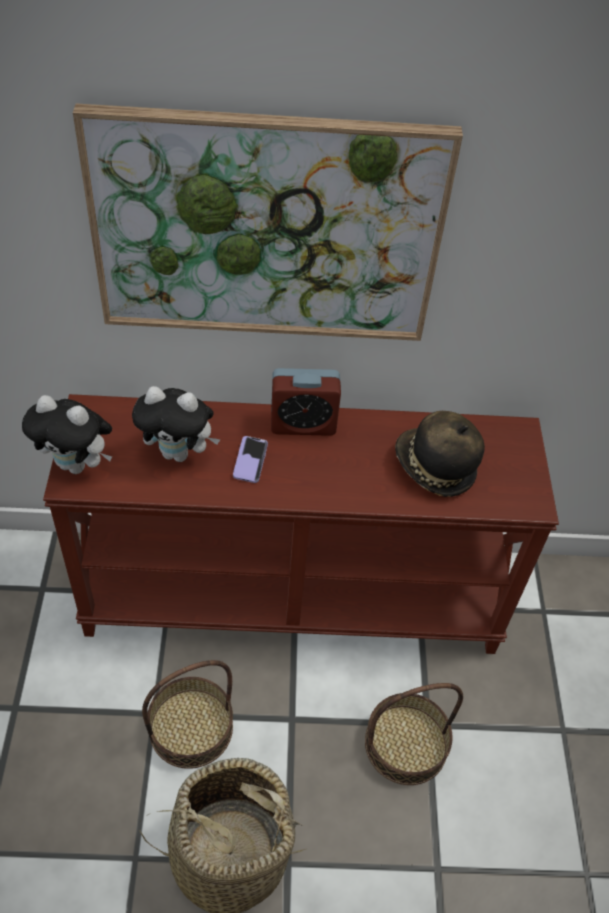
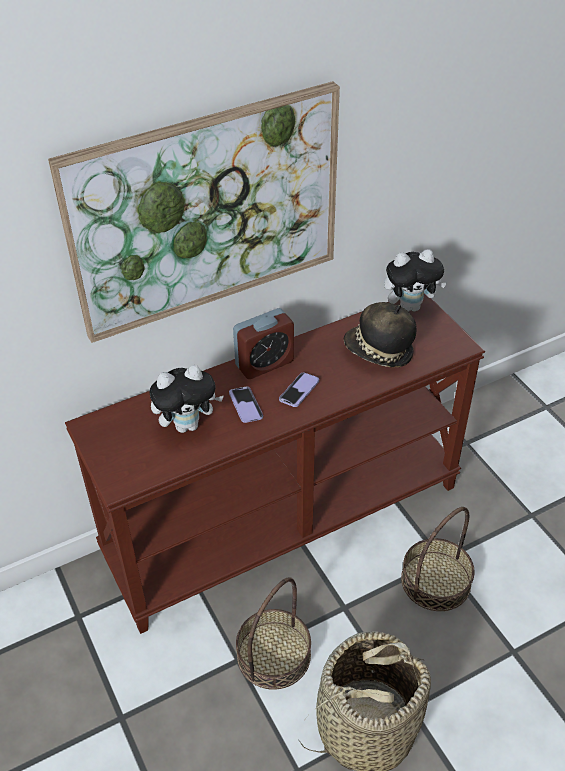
camera: 25 degrees left, 5 degrees down
plush toy [22,395,112,474] -> plush toy moved to [384,249,447,312]
none -> phone [279,372,319,407]

